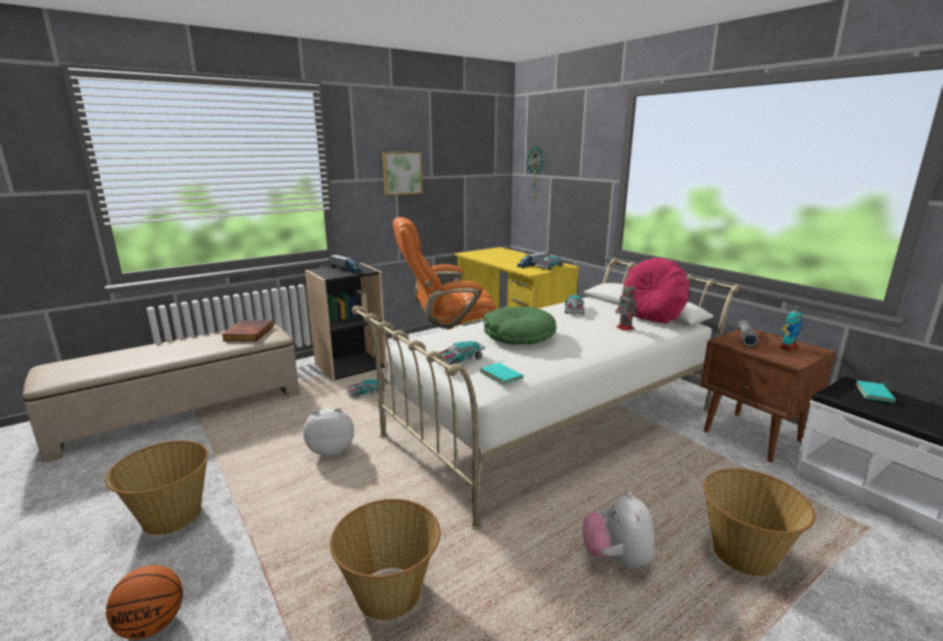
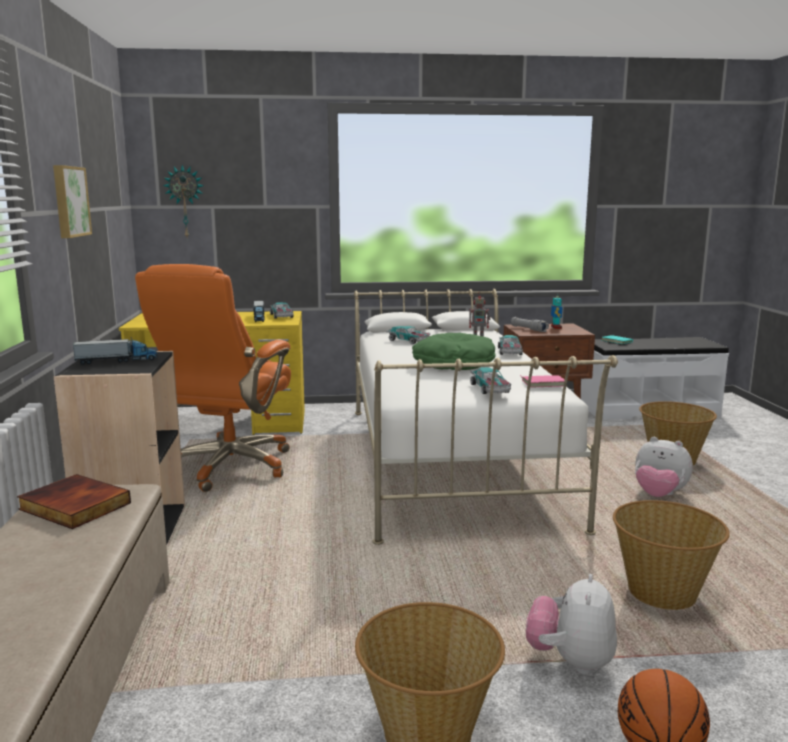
camera: 60 degrees left, 5 degrees down
plush toy [303,408,354,457] -> plush toy moved to [526,574,617,675]
toy car [346,379,386,398] -> toy car moved to [498,335,523,355]
turquoise book [481,361,523,385] -> pink book [522,375,567,387]
pink pillow [622,258,689,324] -> none

